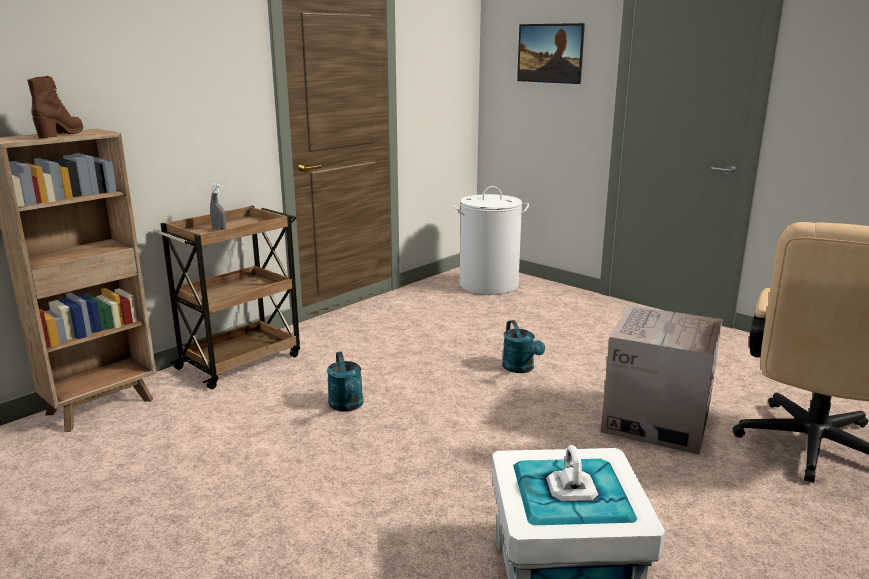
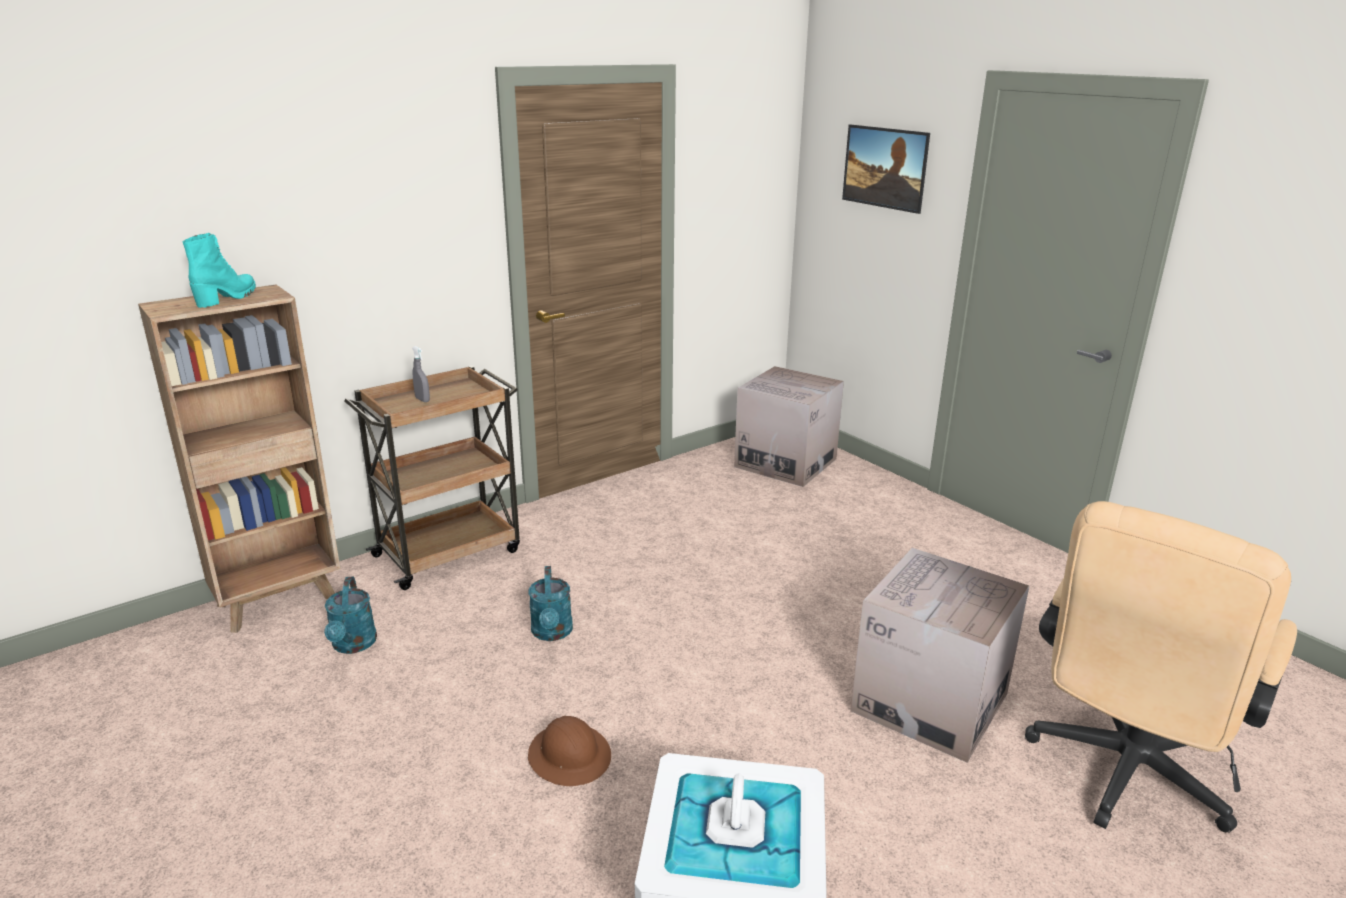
camera: 10 degrees right, 5 degrees up
brown boot [27,76,83,138] -> turquoise boot [183,233,256,308]
white laundry basket [453,186,529,295] -> cardboard box [734,366,844,487]
turquoise watering can [502,320,545,373] -> turquoise watering can moved to [324,577,377,654]
none -> brown hard hat [528,716,611,786]

